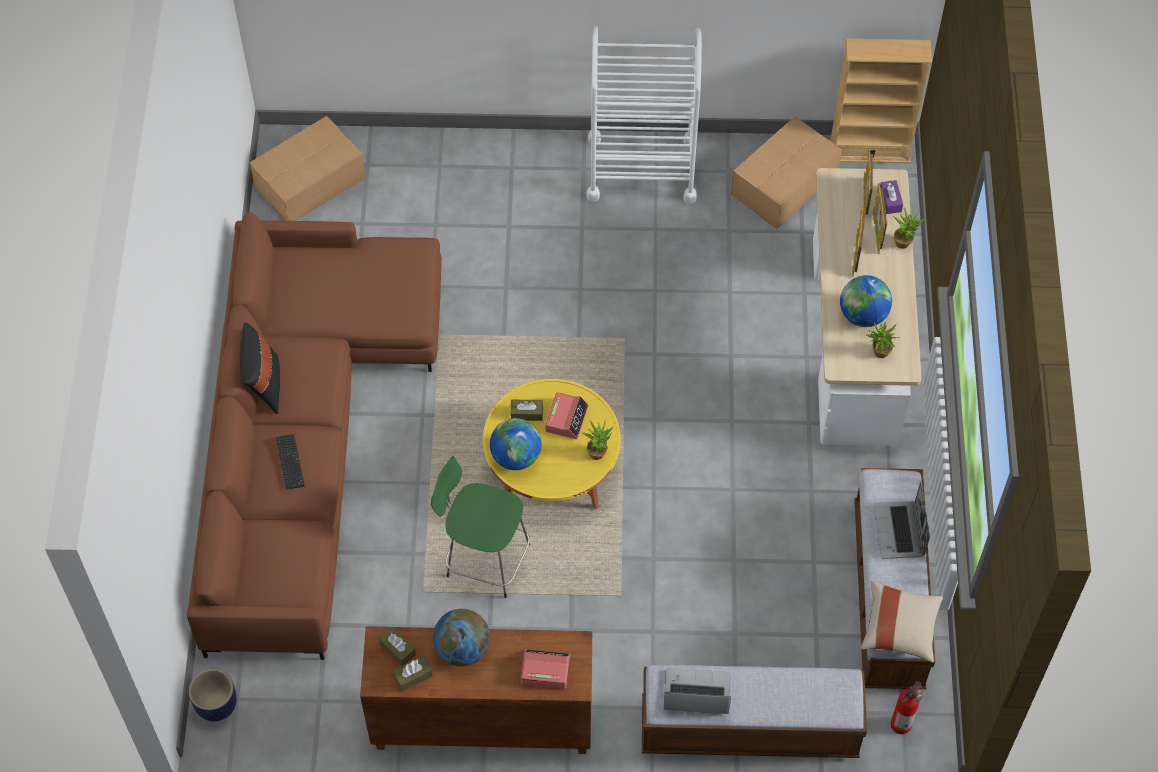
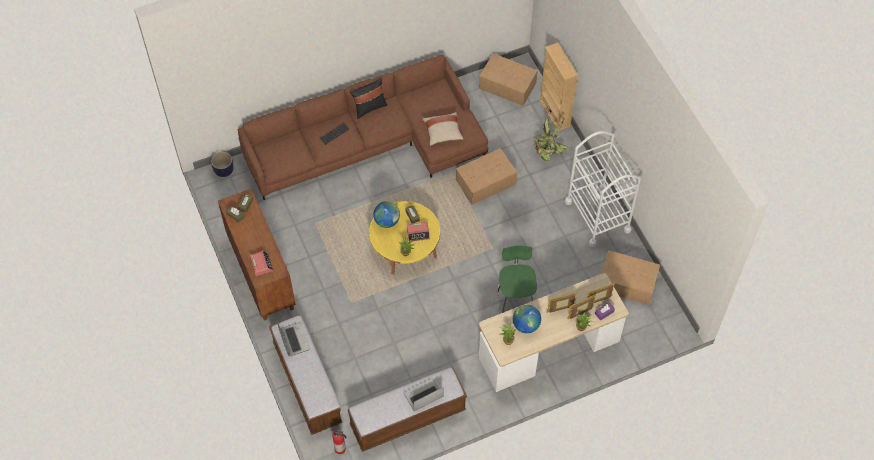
camera: 65 degrees right, 0 degrees up
green stool [431,456,530,598] -> green stool moved to [497,245,537,313]
globe [433,609,490,666] -> none
beige bookcase [829,38,932,163] -> beige bookcase moved to [539,43,578,131]
beige pillow [860,582,943,663] -> beige pillow moved to [422,112,464,146]
none -> cardboard box [456,148,517,205]
none -> potted plant [533,118,571,161]

